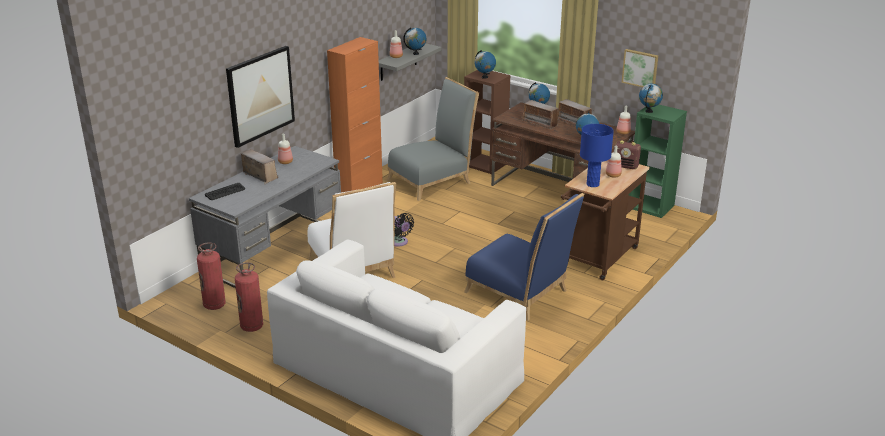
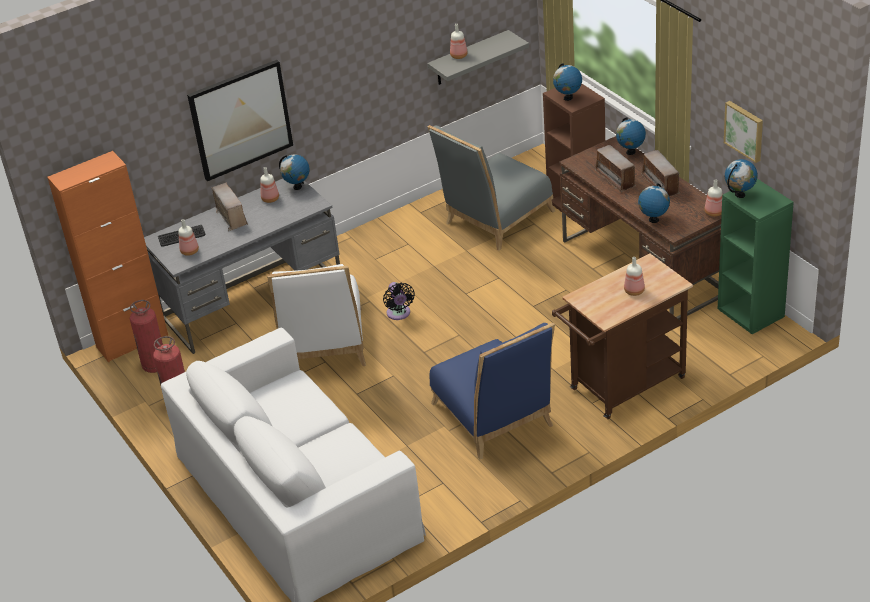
camera: 25 degrees right, 10 degrees up
orange cabinet [327,37,383,192] -> orange cabinet moved to [47,151,168,363]
grey chair [387,77,479,201] -> grey chair turned 150 degrees clockwise [428,125,555,251]
globe [403,27,426,55] -> globe moved to [279,154,310,190]
blue table lamp [580,124,614,187] -> none
radio [614,141,641,169] -> none
none -> bottle [178,219,199,256]

